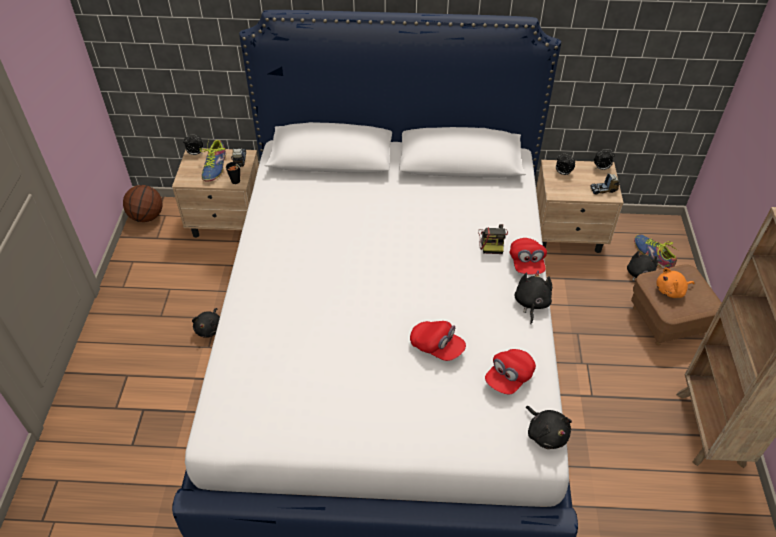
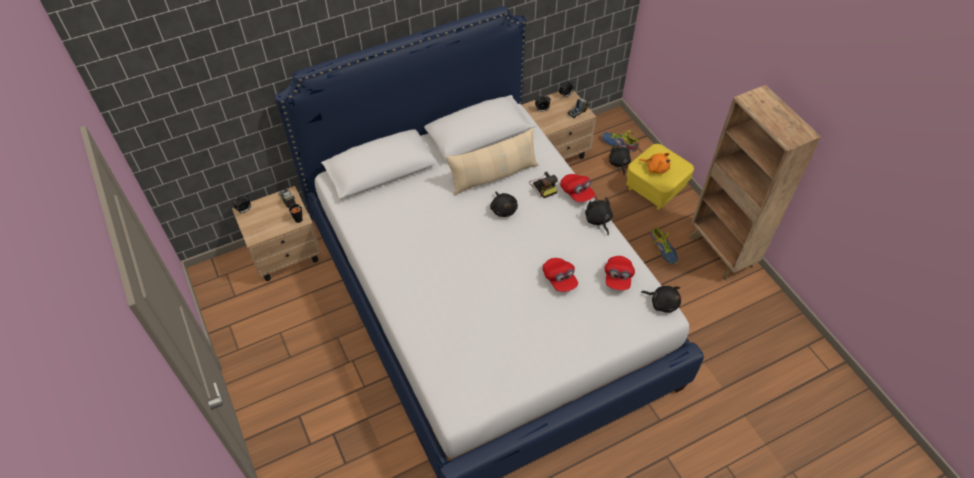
camera: 30 degrees left, 5 degrees up
basketball [123,185,162,222] -> none
black plush toy [192,308,220,338] -> black plush toy moved to [490,191,518,217]
shoe [200,140,226,182] -> shoe moved to [650,227,678,265]
red cap [410,321,466,361] -> red cap turned 60 degrees clockwise [543,258,578,292]
brown ottoman [631,264,722,346] -> yellow ottoman [626,144,694,210]
orange plush toy [657,267,695,298] -> orange plush toy turned 105 degrees counterclockwise [639,153,671,174]
none -> beige pillow [446,128,538,196]

